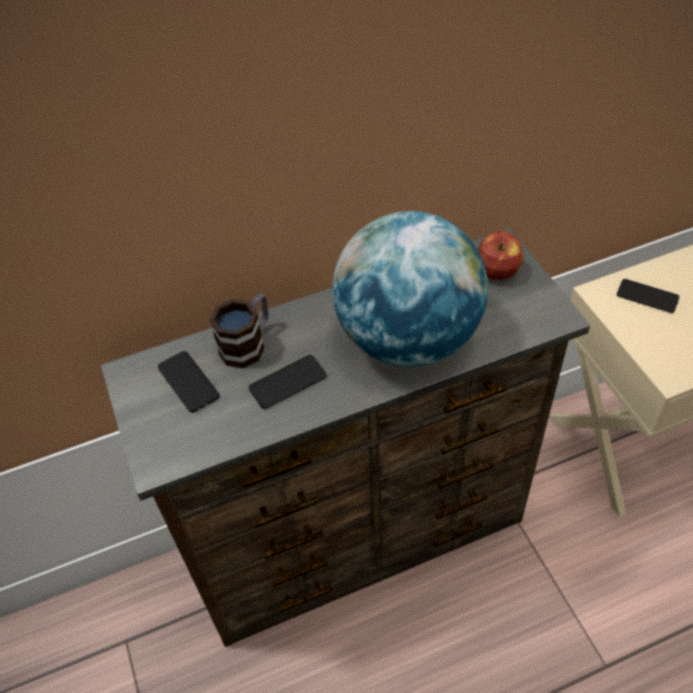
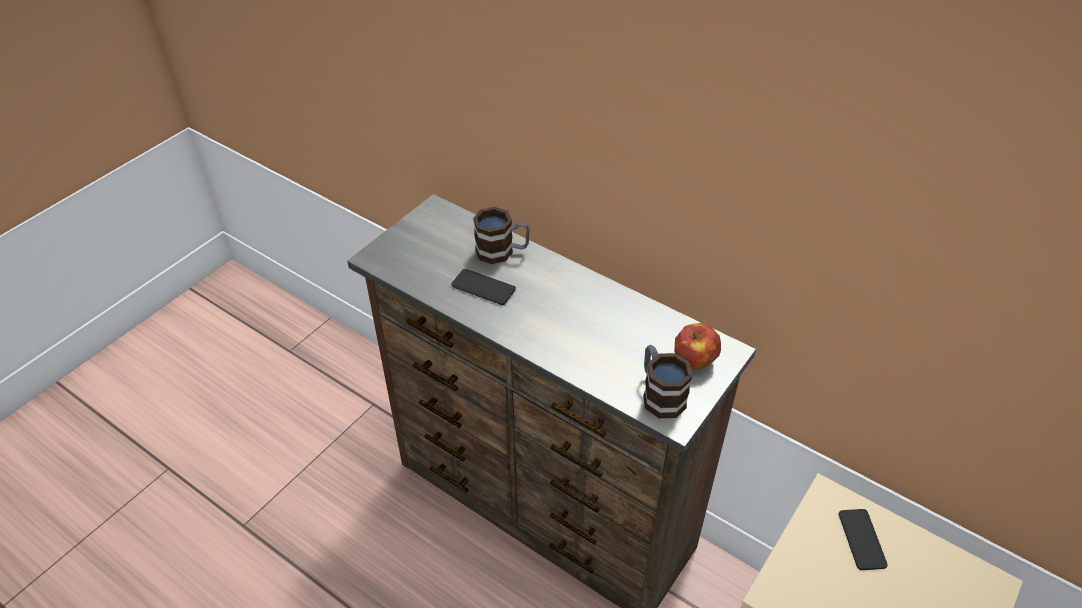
camera: 55 degrees right, 5 degrees down
phone [158,351,219,413] -> none
globe [332,211,488,367] -> none
none -> mug [643,345,693,418]

